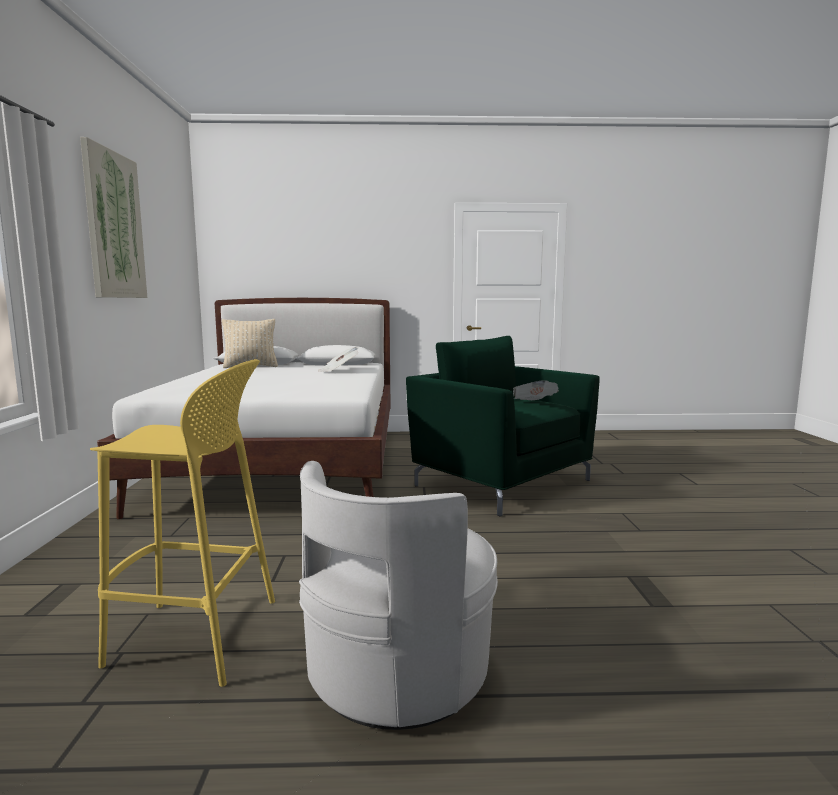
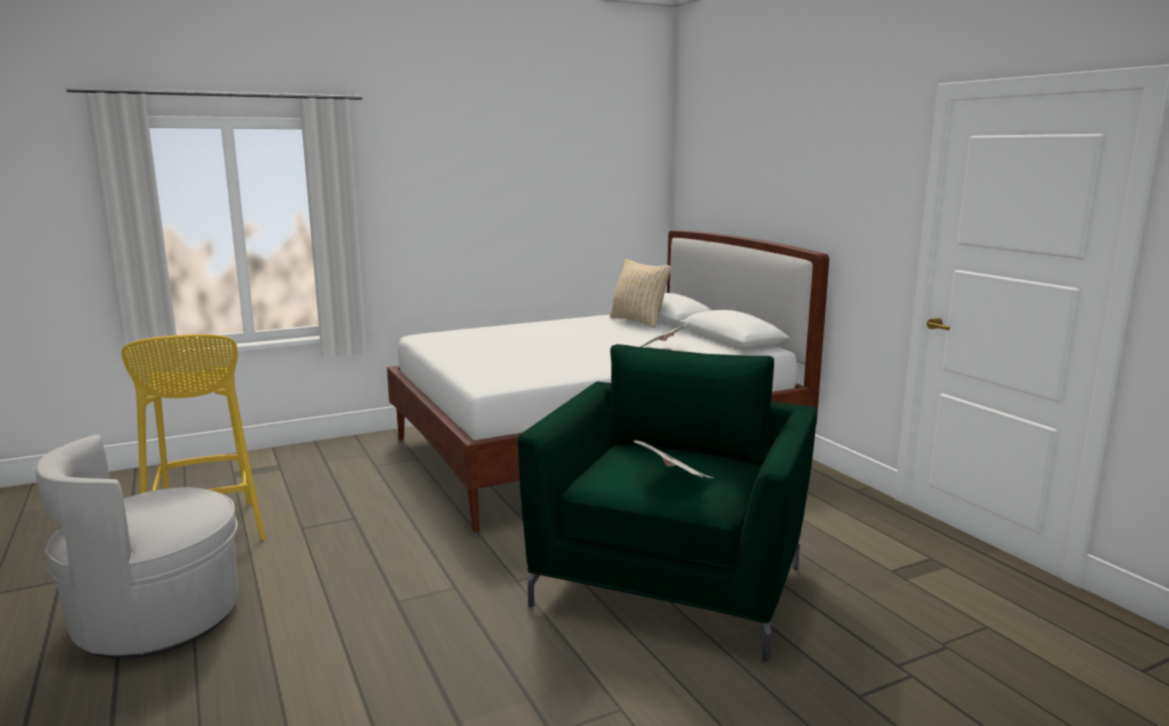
camera: 65 degrees right, 5 degrees up
picture [80,137,147,298] -> none
white armchair [299,461,498,730] -> white armchair turned 45 degrees counterclockwise [34,435,238,659]

